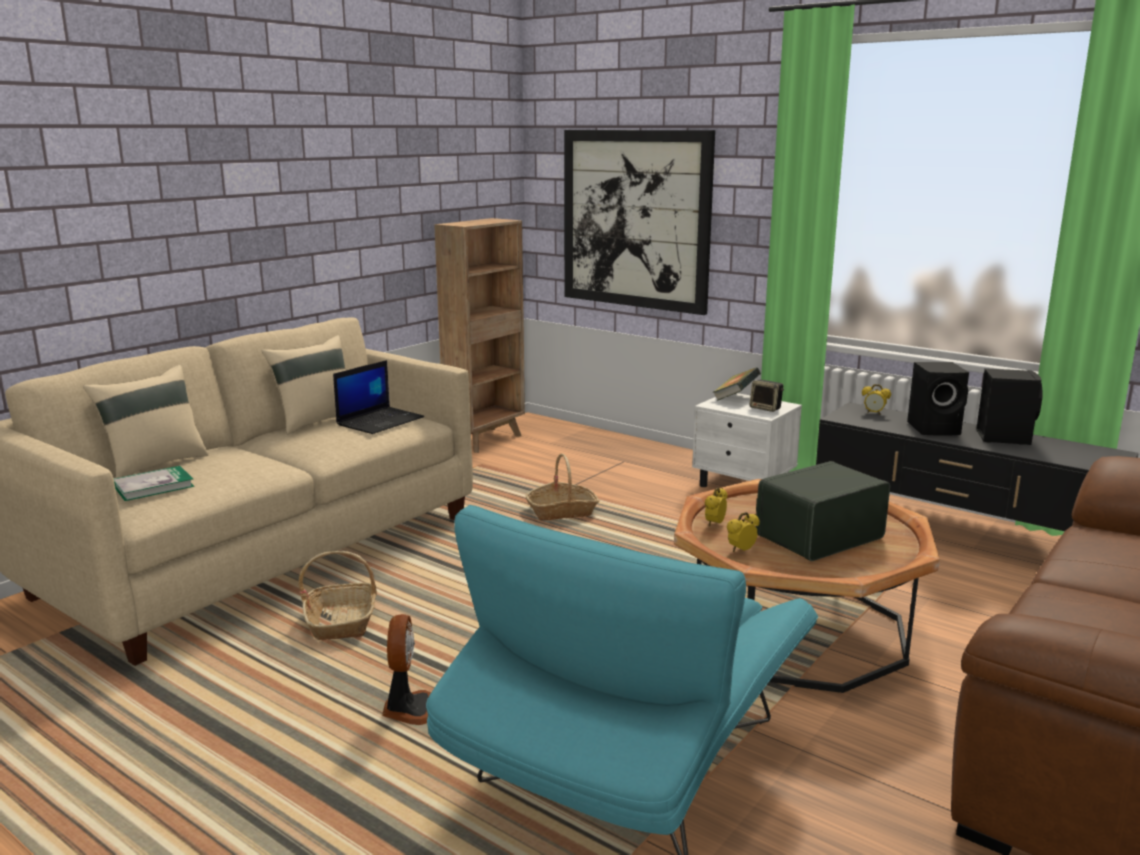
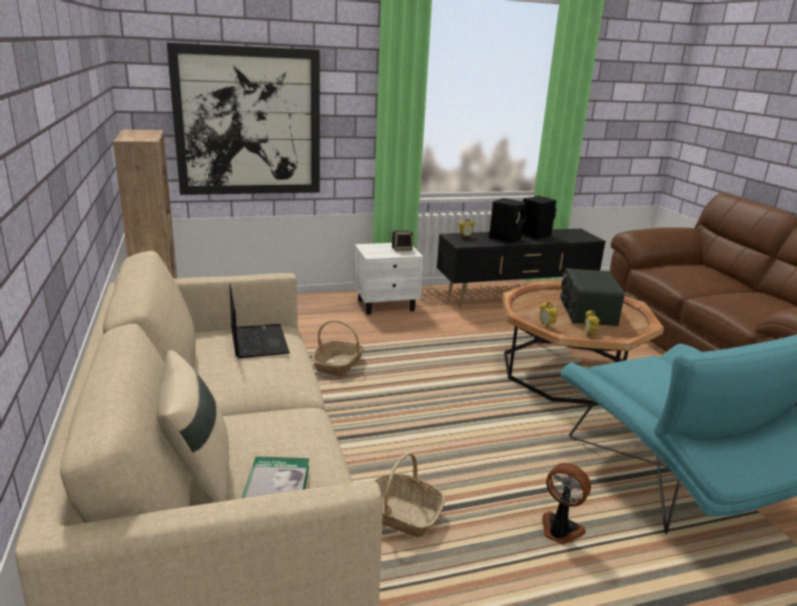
camera: 55 degrees left, 5 degrees up
beige pillow [261,335,346,435] -> none
book [712,367,761,401] -> none

